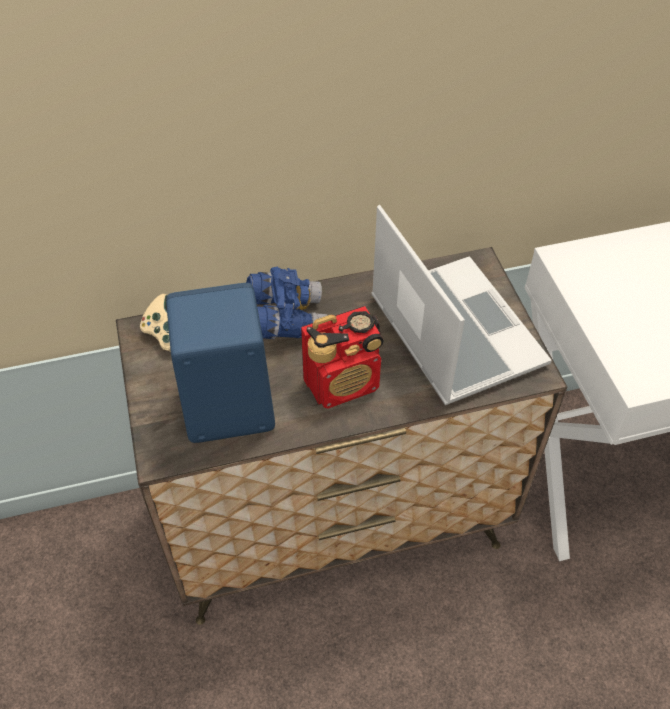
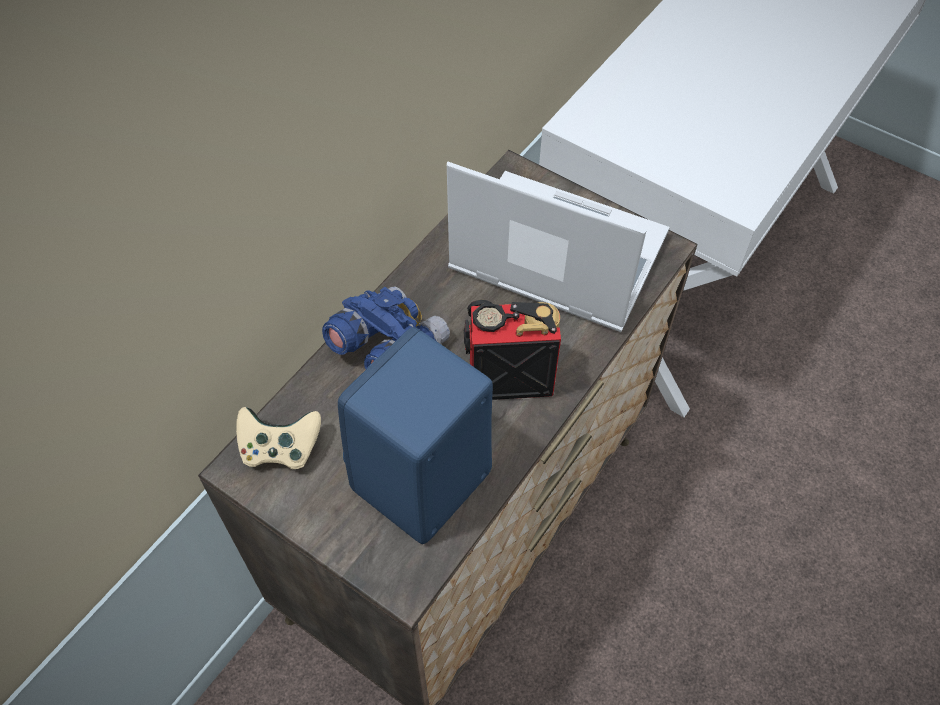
camera: 40 degrees left, 5 degrees up
radio [301,306,384,409] -> radio turned 120 degrees counterclockwise [464,300,561,400]

